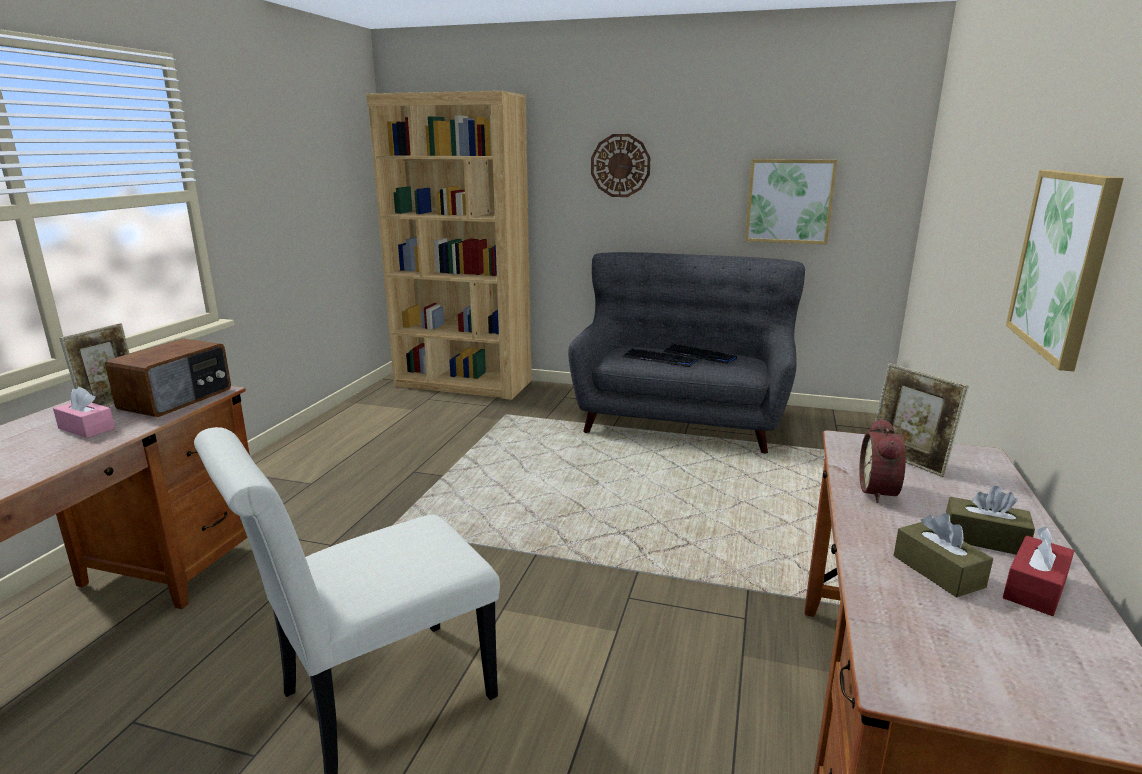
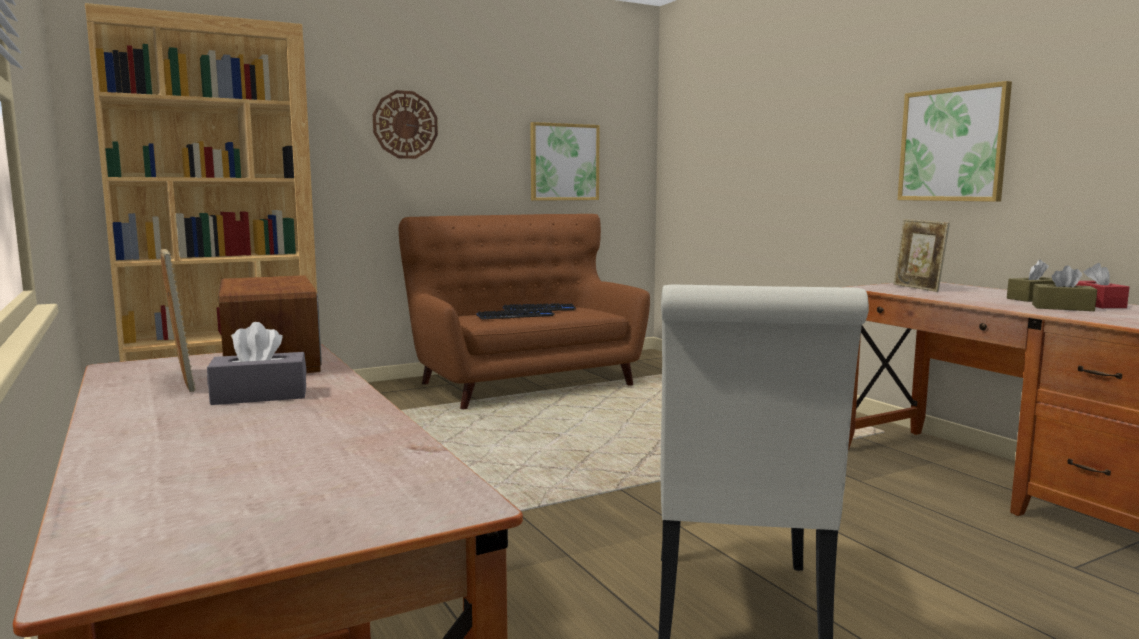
camera: 45 degrees left, 10 degrees down
pink tissue box [53,387,115,438] -> grey tissue box [207,322,307,405]
grey sofa [568,252,805,453] -> brown sofa [399,214,650,409]
alarm clock [859,418,906,503] -> none
picture frame [875,363,969,477] -> picture frame turned 60 degrees clockwise [893,219,950,292]

